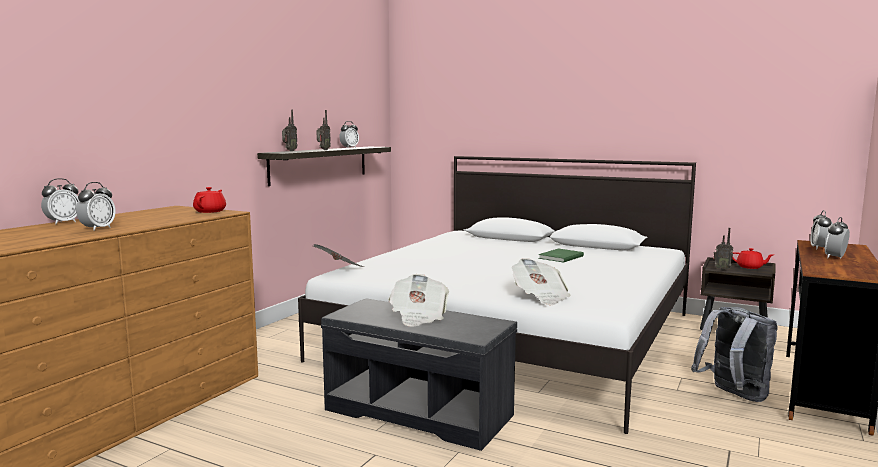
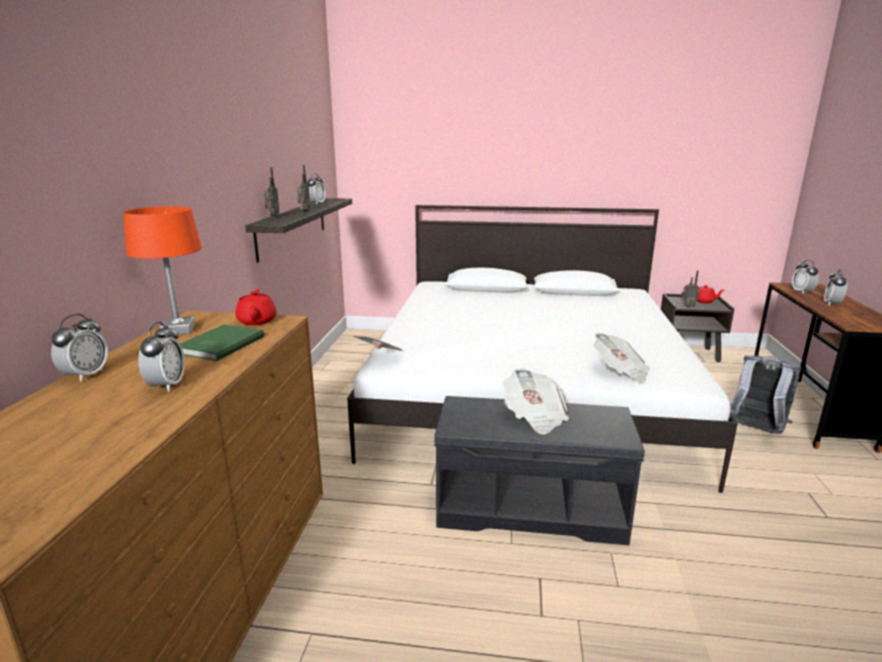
camera: 20 degrees left, 10 degrees up
green book [538,248,584,263] -> green book moved to [180,324,264,361]
none -> orange table lamp [123,206,202,335]

